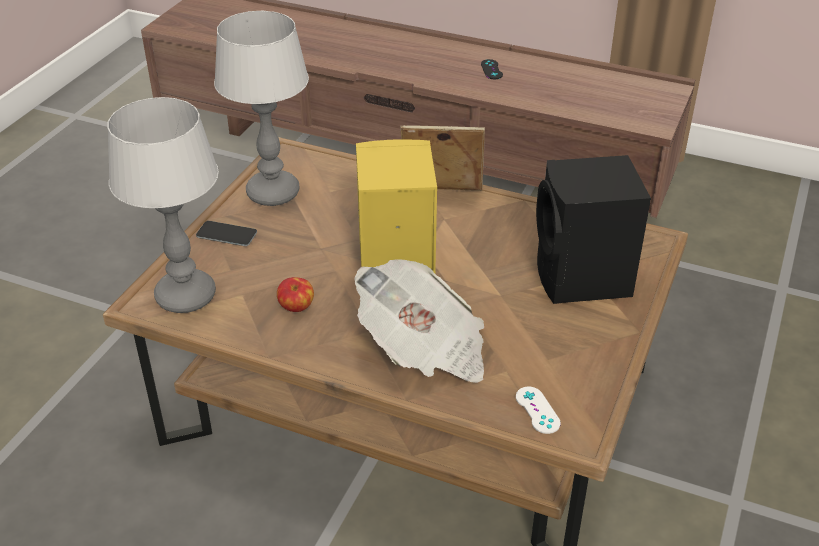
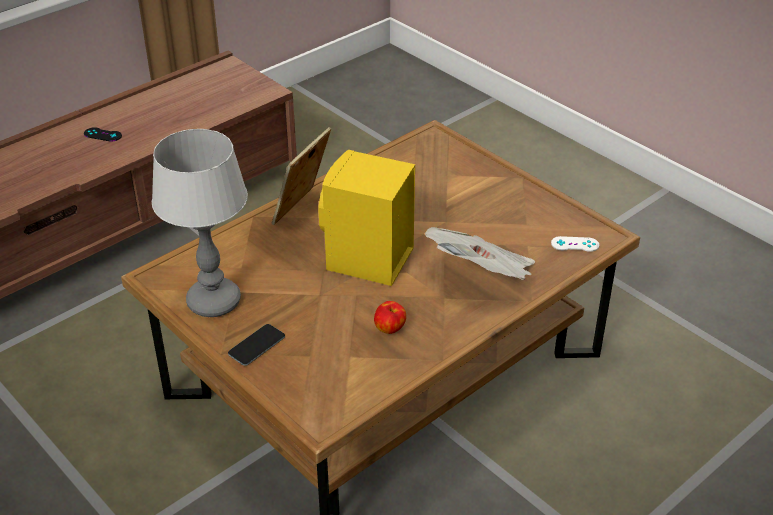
camera: 65 degrees left, 0 degrees up
table lamp [107,97,219,313] -> none
black speaker [536,155,651,304] -> none

